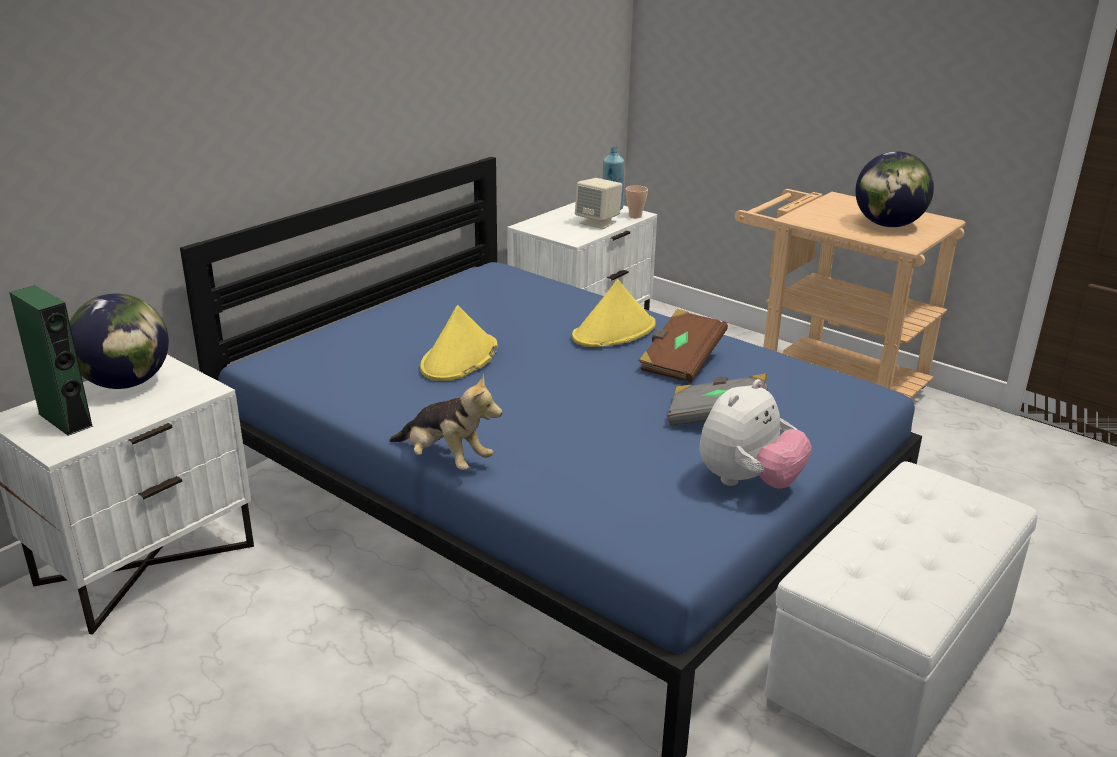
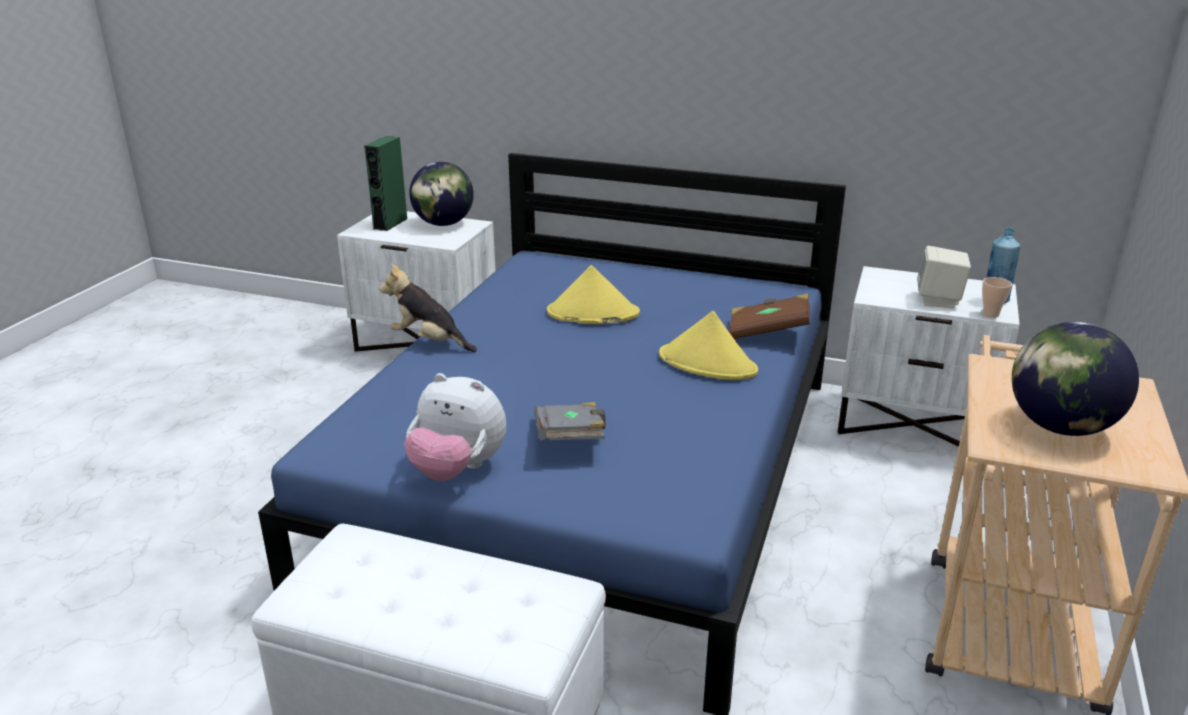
camera: 70 degrees right, 0 degrees up
plush toy [389,374,502,470] -> plush toy turned 105 degrees clockwise [379,263,477,352]
brown book [639,309,728,382] -> brown book moved to [729,293,810,339]

